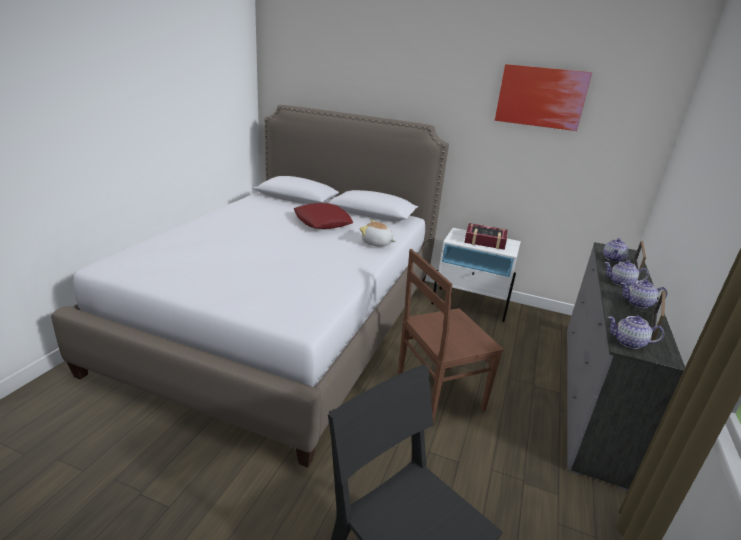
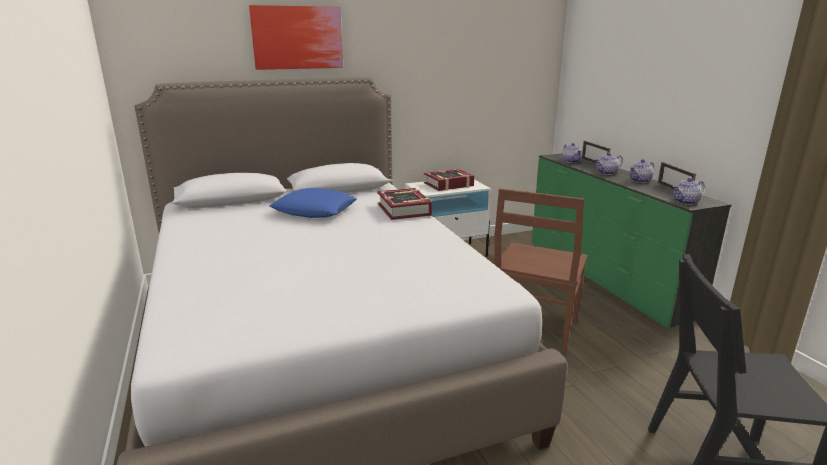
camera: 40 degrees left, 5 degrees down
red pillow [294,203,353,229] -> blue pillow [270,188,357,218]
plush toy [360,220,396,246] -> book [377,188,432,220]
picture [495,64,592,131] -> picture moved to [249,5,343,70]
grey dresser [567,242,685,491] -> green dresser [532,153,732,329]

